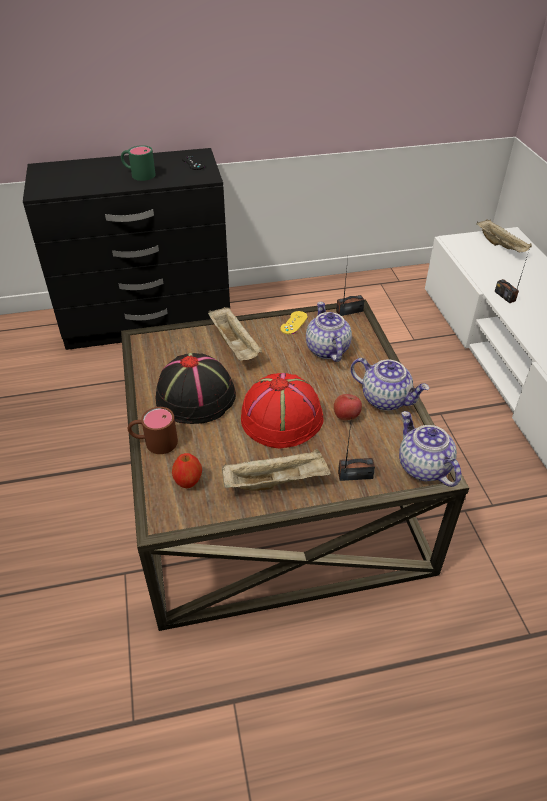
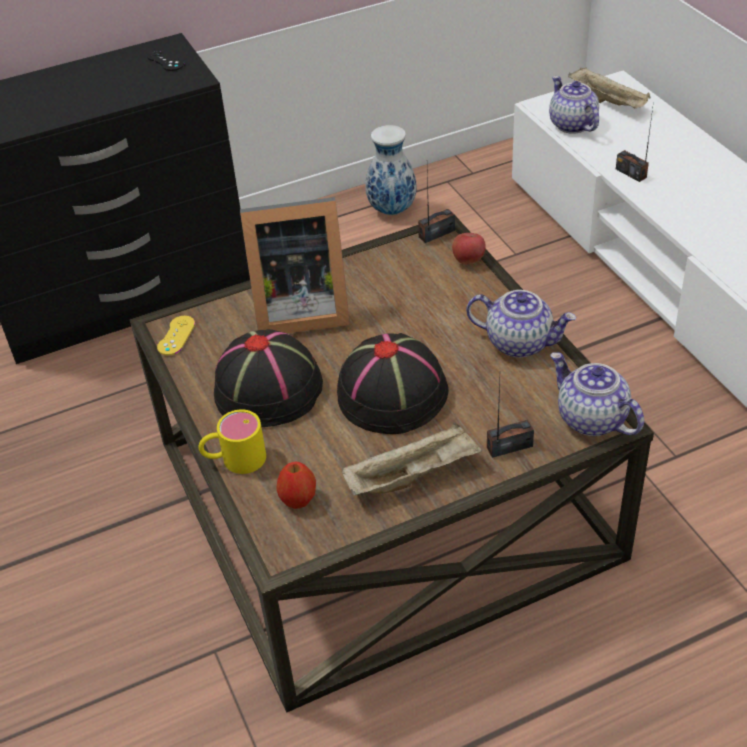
camera: 10 degrees left, 0 degrees up
green mug [121,145,156,181] -> none
brown mug [128,407,178,454] -> yellow mug [199,409,266,474]
beige tray [208,307,262,361] -> picture frame [240,197,350,334]
red hat [241,373,324,448] -> black hat [337,333,449,434]
yellow game controller [280,311,308,334] -> yellow game controller moved to [157,316,195,355]
teapot [306,302,352,362] -> teapot moved to [549,76,599,134]
apple [334,394,362,420] -> apple moved to [452,233,486,264]
none -> vase [365,125,416,215]

